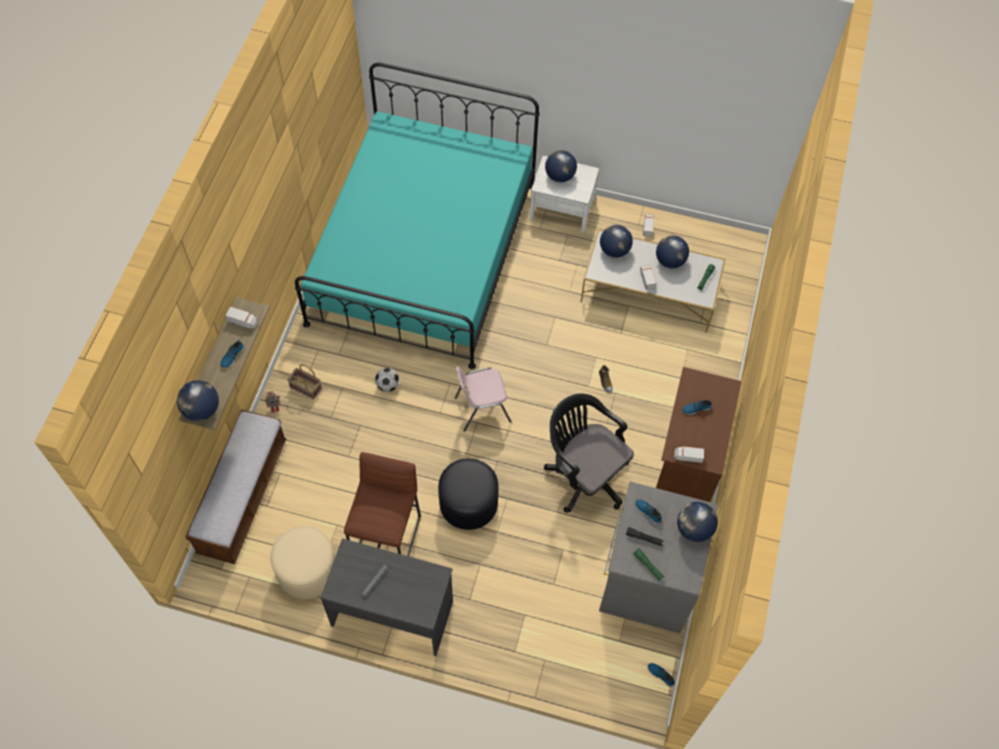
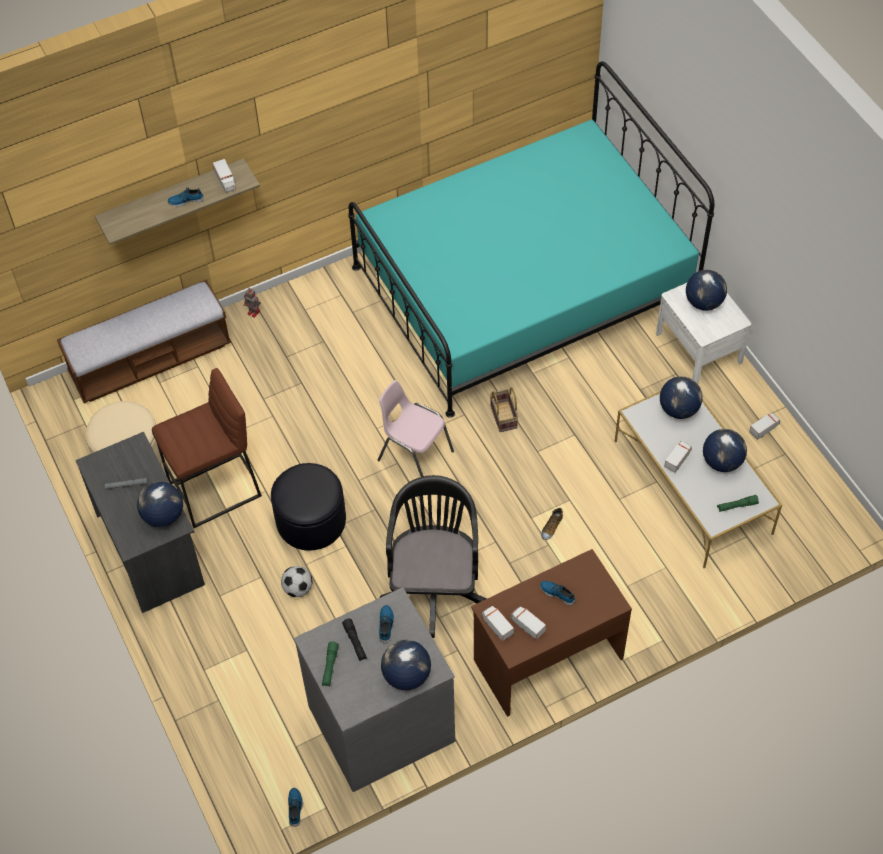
camera: 50 degrees right, 5 degrees down
globe [177,380,219,421] -> globe moved to [137,482,183,527]
basket [287,364,322,400] -> basket moved to [490,387,518,432]
football [375,368,399,392] -> football moved to [281,566,312,597]
none -> toy truck [510,606,546,640]

